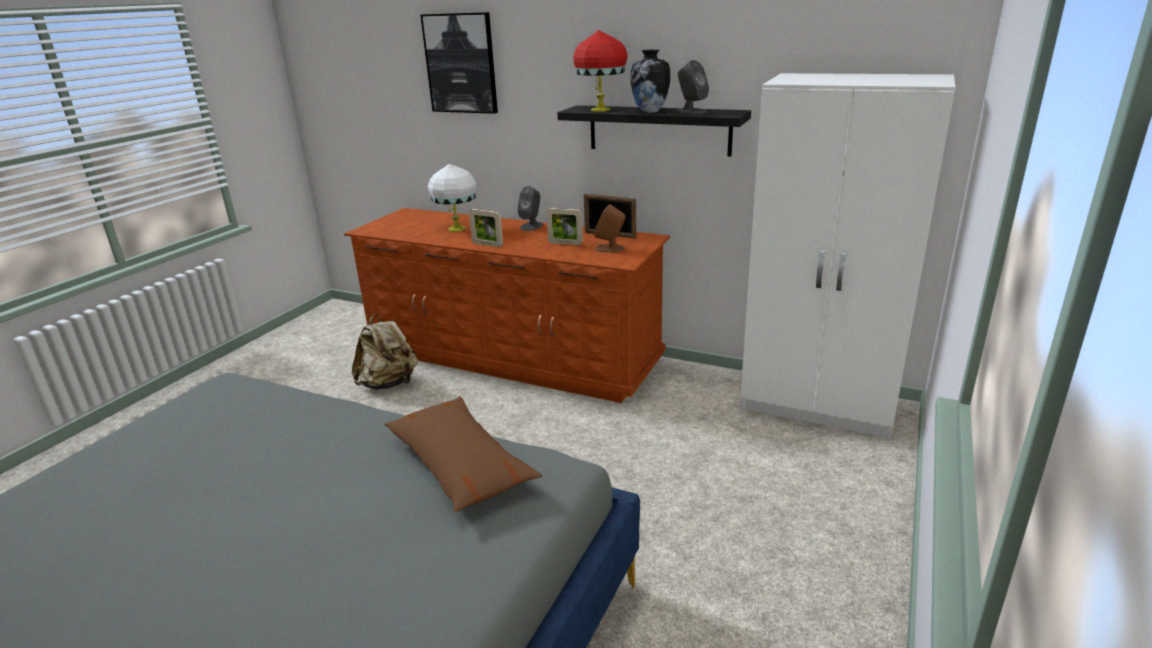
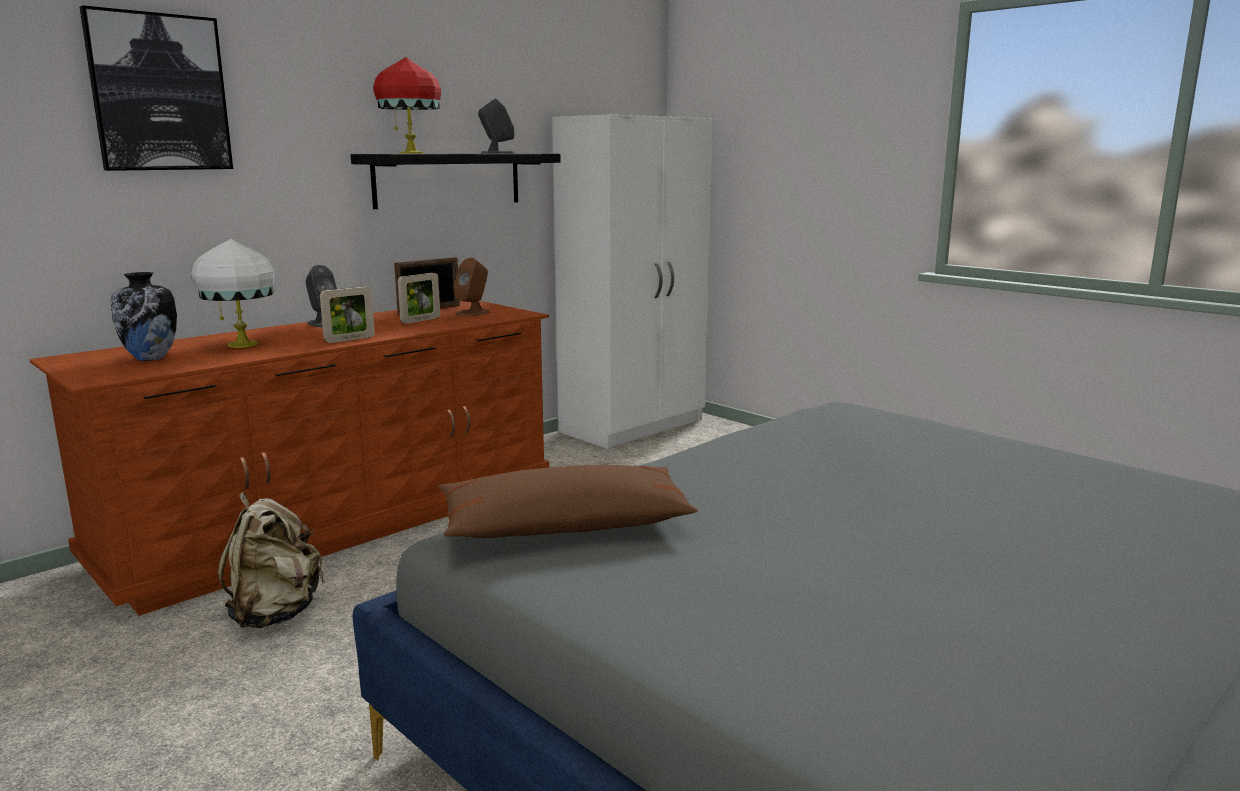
camera: 70 degrees left, 10 degrees down
brown pillow [384,396,542,512] -> brown pillow moved to [438,465,698,538]
vase [631,49,670,113] -> vase moved to [110,272,177,361]

